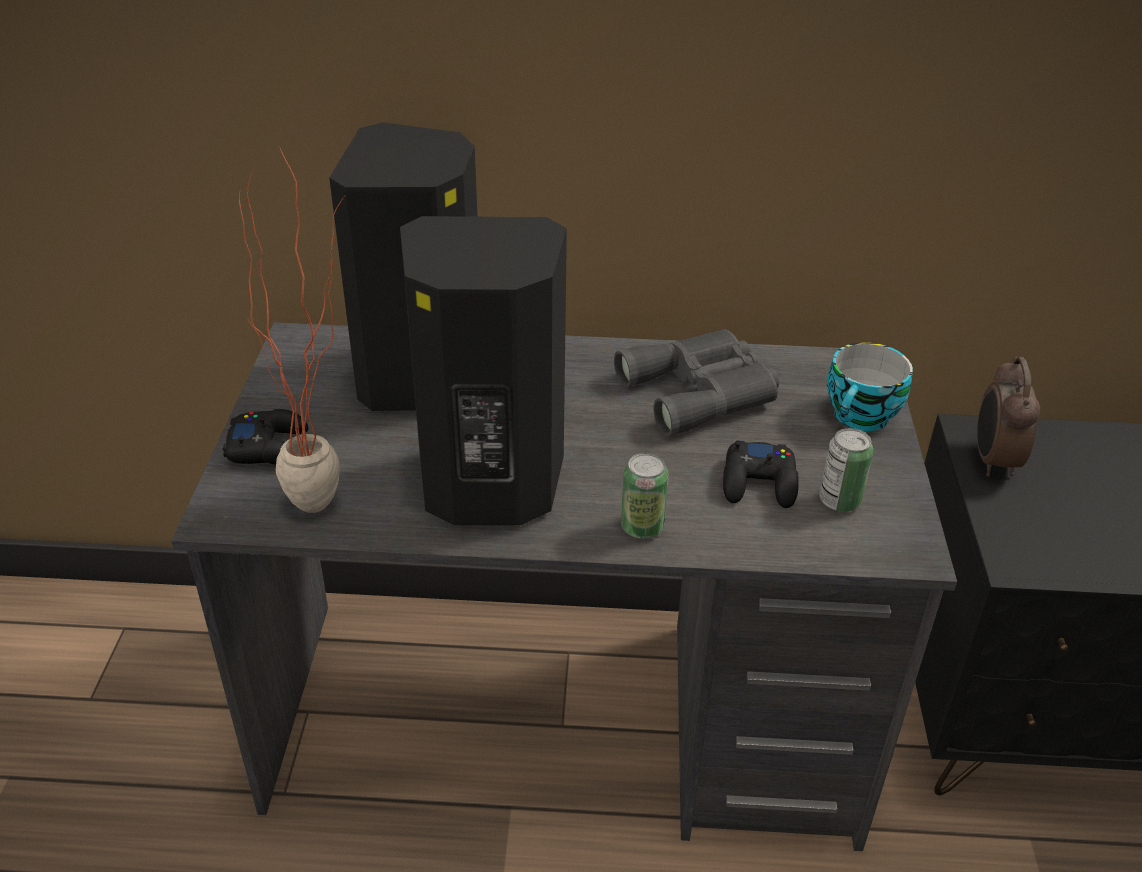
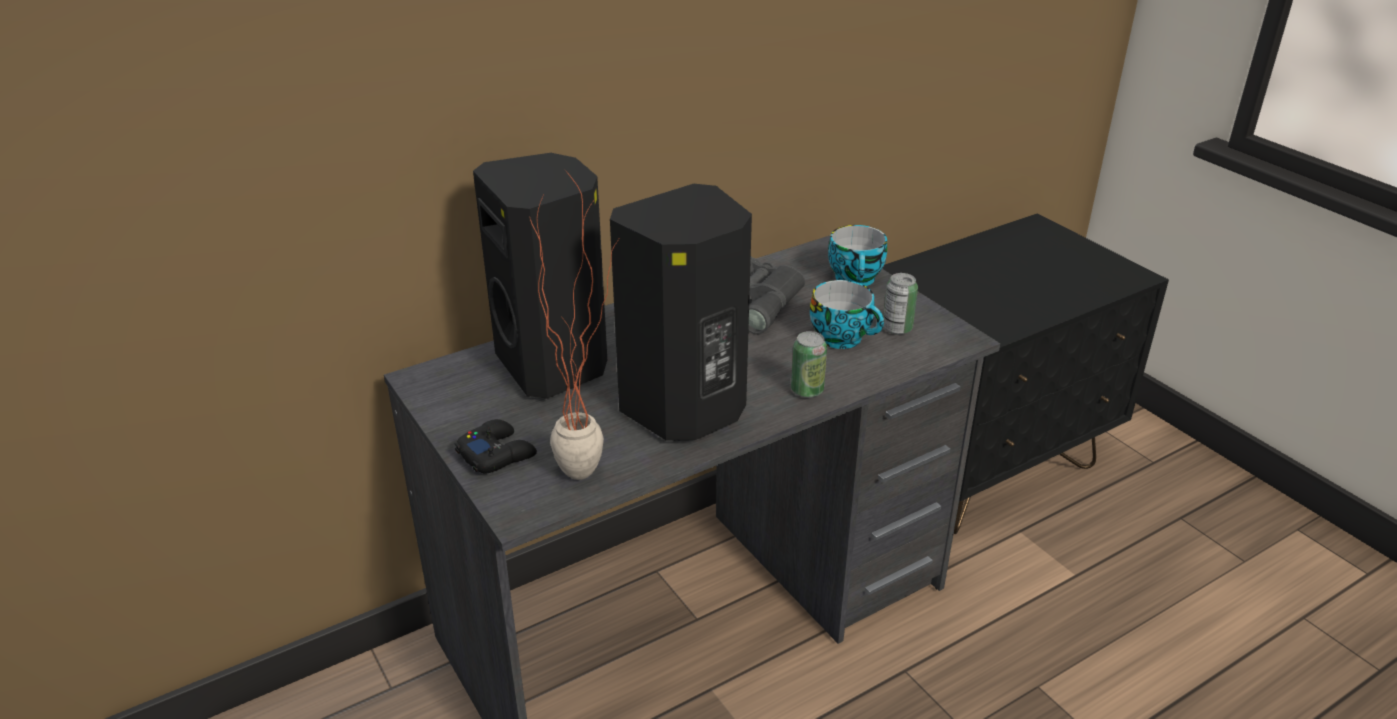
camera: 35 degrees left, 5 degrees down
black game controller [723,440,799,508] -> cup [810,280,884,349]
alarm clock [977,356,1040,477] -> none

